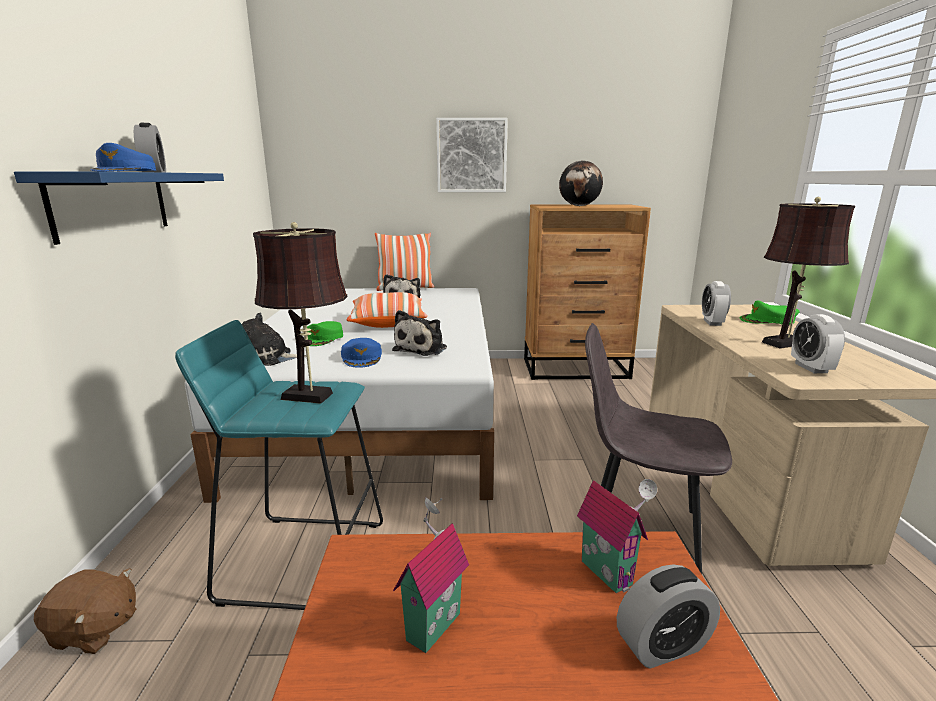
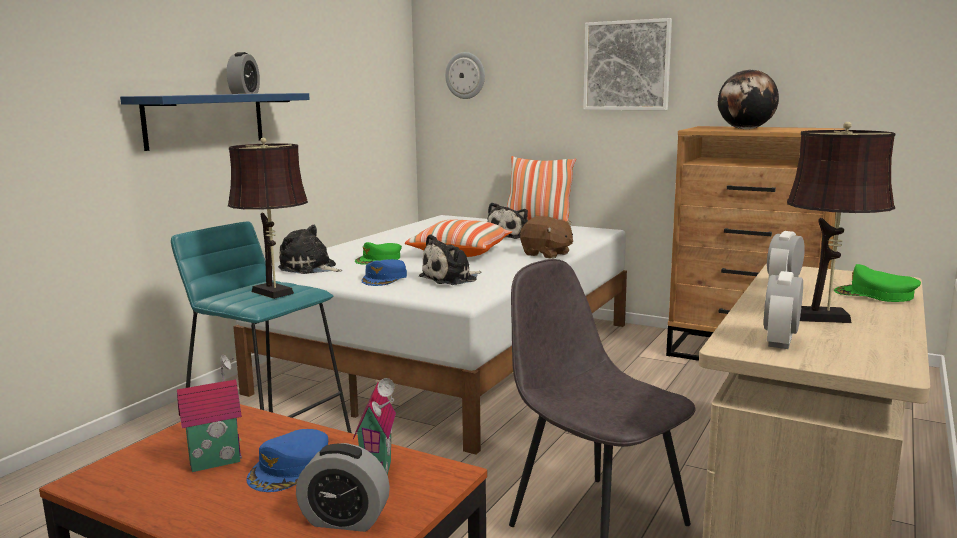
camera: 30 degrees right, 5 degrees down
brown plush toy [34,568,136,654] -> brown plush toy moved to [520,216,573,259]
blue cap [91,143,156,172] -> blue cap moved to [246,429,328,492]
none -> wall clock [445,52,485,99]

